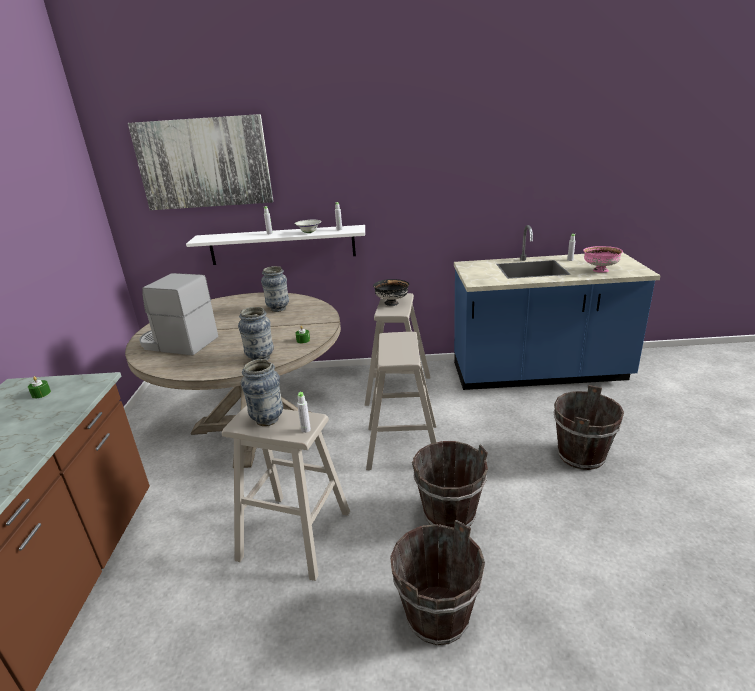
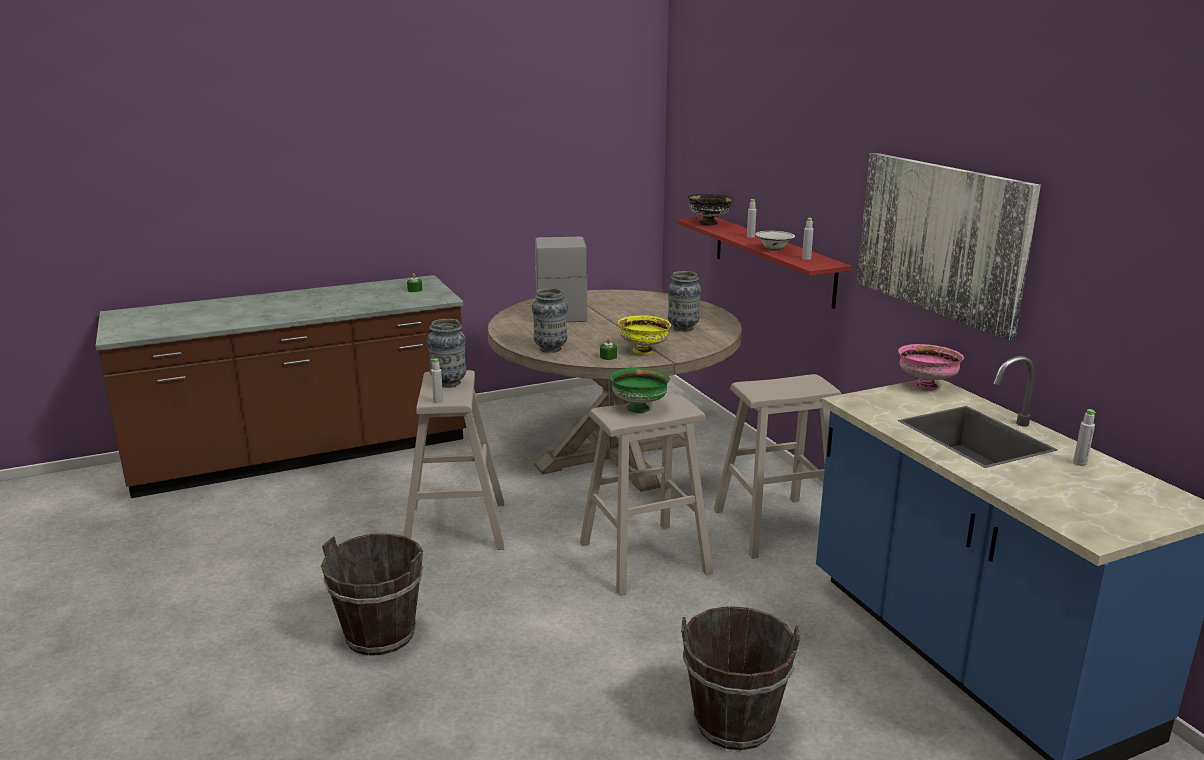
camera: 65 degrees right, 5 degrees down
picture [128,114,274,210] -> picture moved to [857,153,1041,340]
white shelf [186,225,365,265] -> red shelf [676,217,851,309]
black bowl [373,279,409,306] -> black bowl moved to [688,194,733,225]
brown bucket [412,441,488,528] -> none
pink bowl [583,246,623,273] -> pink bowl moved to [898,344,964,391]
none -> green bowl [610,368,670,413]
none -> yellow bowl [618,315,671,354]

